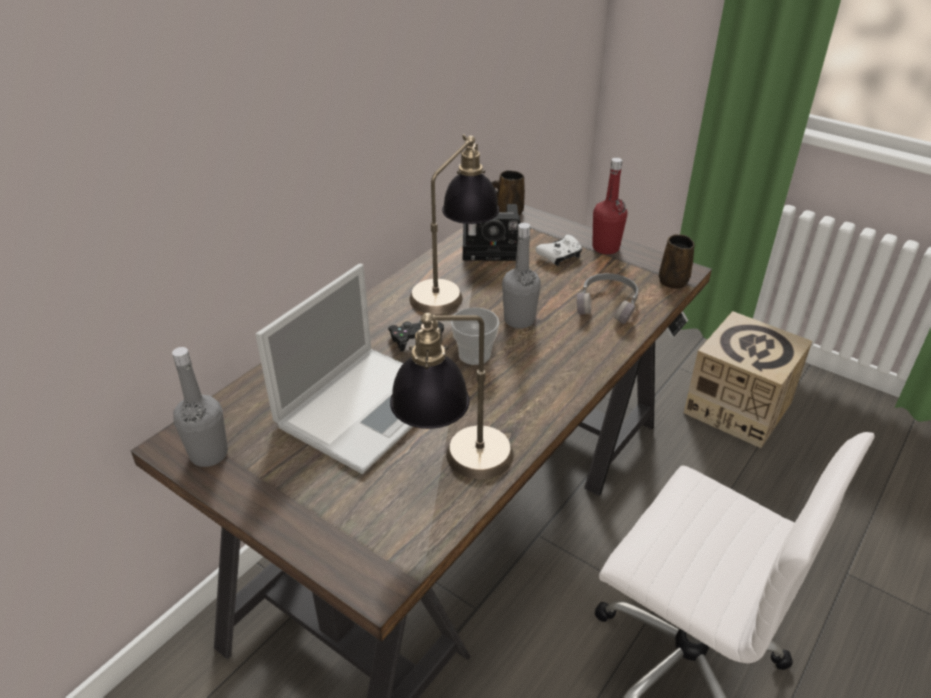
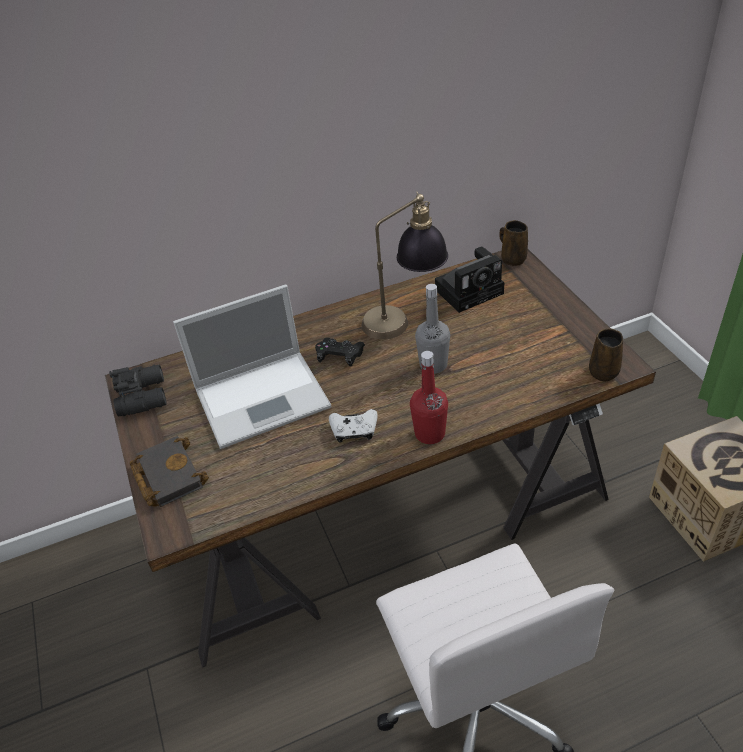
camera: 35 degrees right, 5 degrees up
grey bottle [172,347,228,467] -> black binoculars [109,364,167,417]
table lamp [390,313,514,479] -> none
cup [451,307,499,365] -> none
camera [463,204,520,261] -> camera turned 60 degrees counterclockwise [435,247,504,313]
white game controller [535,235,582,266] -> white game controller moved to [329,409,378,443]
grey headphones [577,273,638,324] -> none
red bottle [592,158,627,254] -> red bottle moved to [410,351,448,444]
none -> black book [130,436,209,507]

